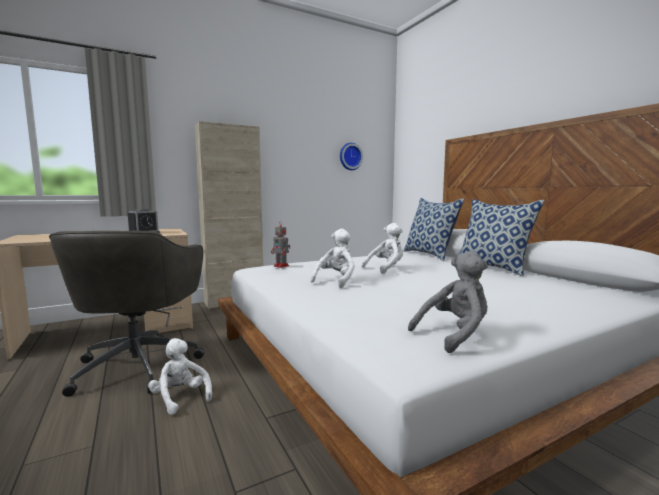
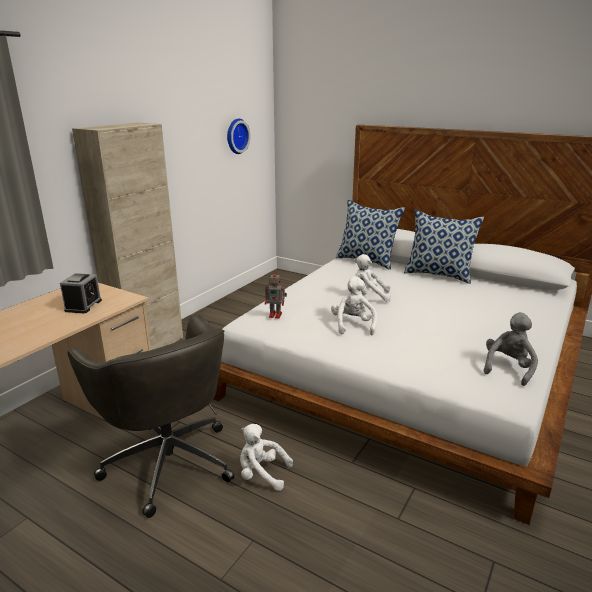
camera: 30 degrees left, 15 degrees up
white plush toy [362,223,403,274] -> white plush toy turned 105 degrees counterclockwise [354,254,391,302]

